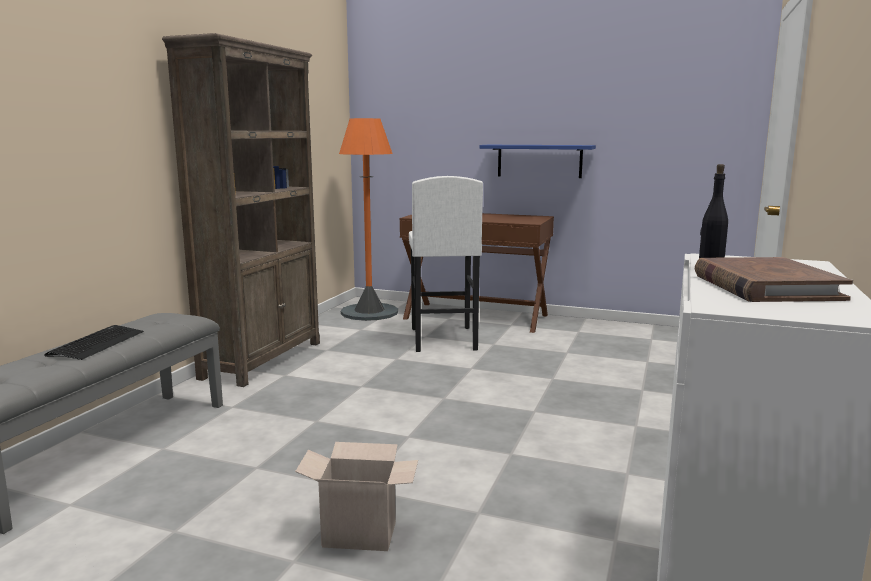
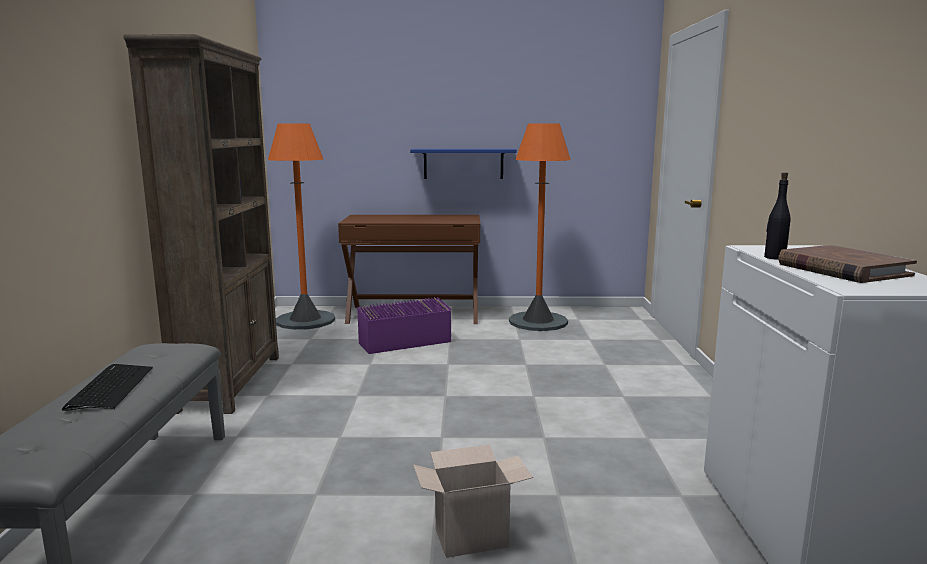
camera: 20 degrees left, 0 degrees up
white stool [409,176,483,352] -> purple storage box [357,297,451,354]
none -> orange floor lamp [509,123,571,331]

